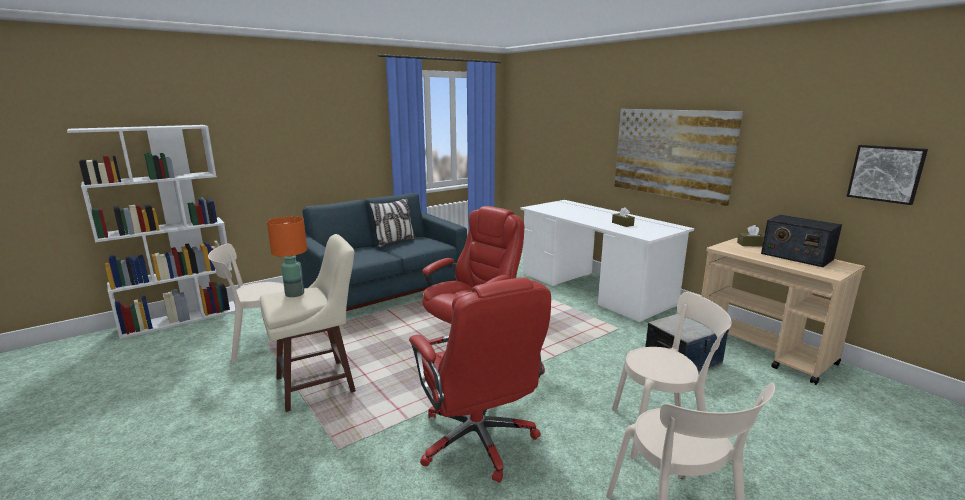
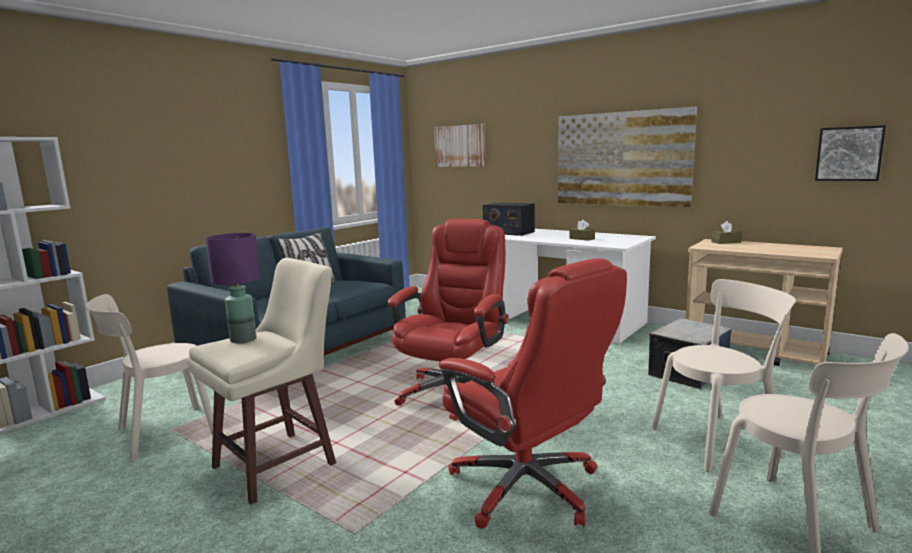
camera: 15 degrees left, 5 degrees down
orange table lamp [267,216,307,297] -> purple table lamp [205,233,260,343]
radio [761,215,842,267] -> radio moved to [483,202,535,236]
none -> picture [434,124,485,167]

